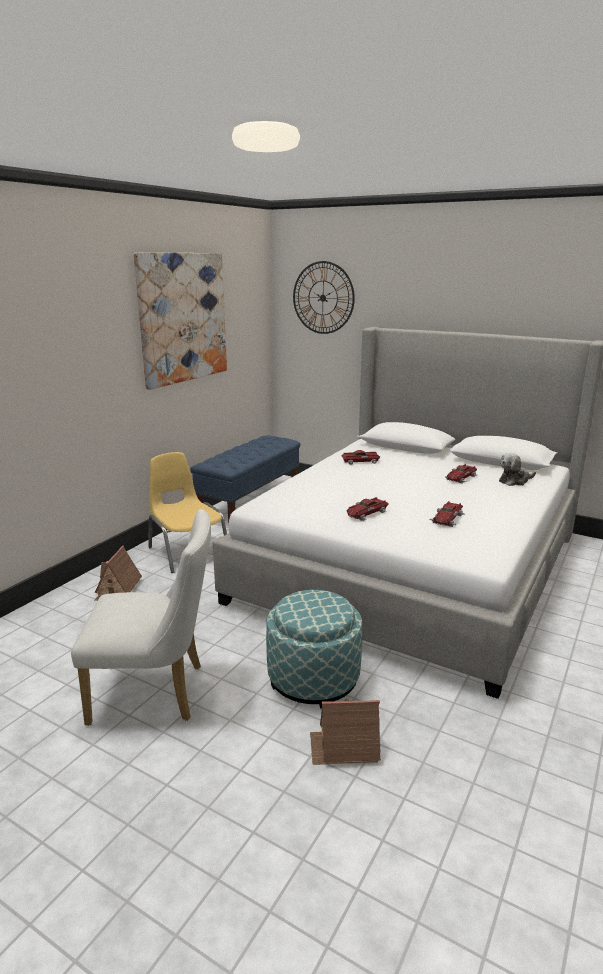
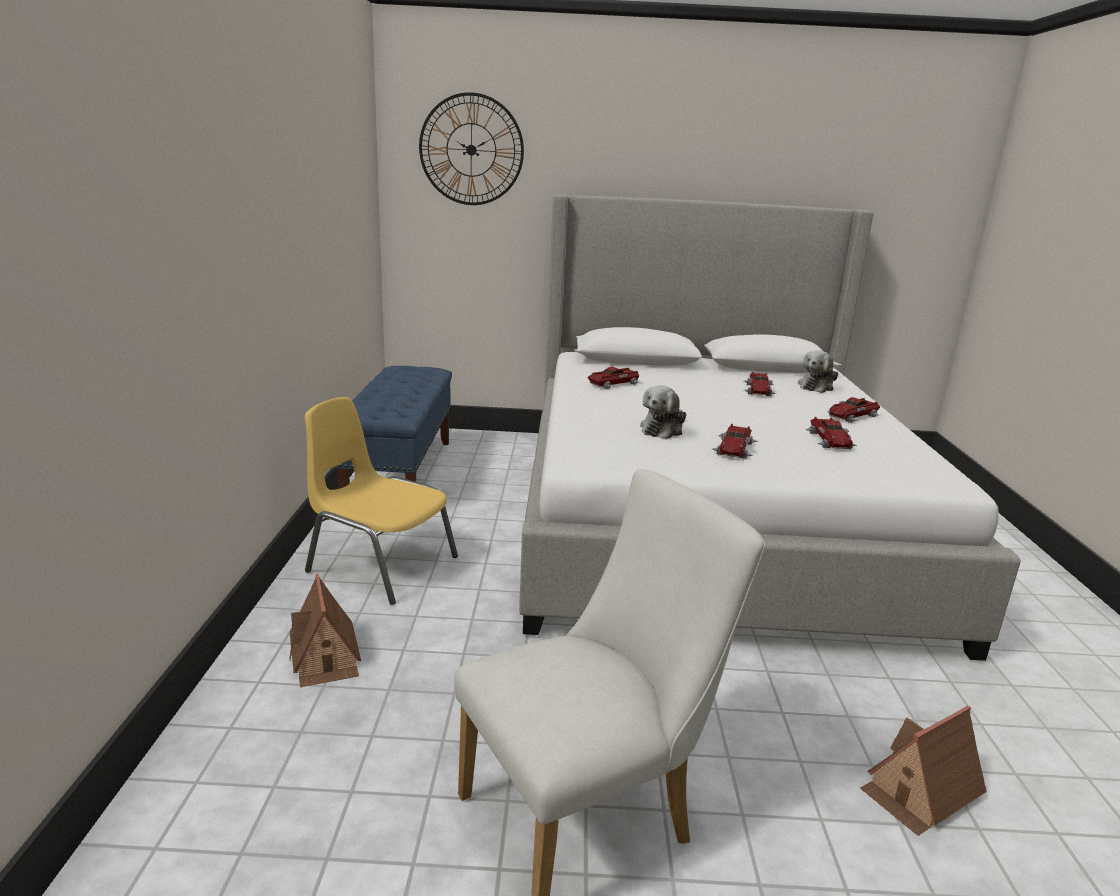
camera: 30 degrees left, 0 degrees up
picture [134,253,227,390] -> none
ottoman [266,590,362,709] -> none
none -> plush toy [640,385,686,439]
none -> toy car [828,397,881,423]

